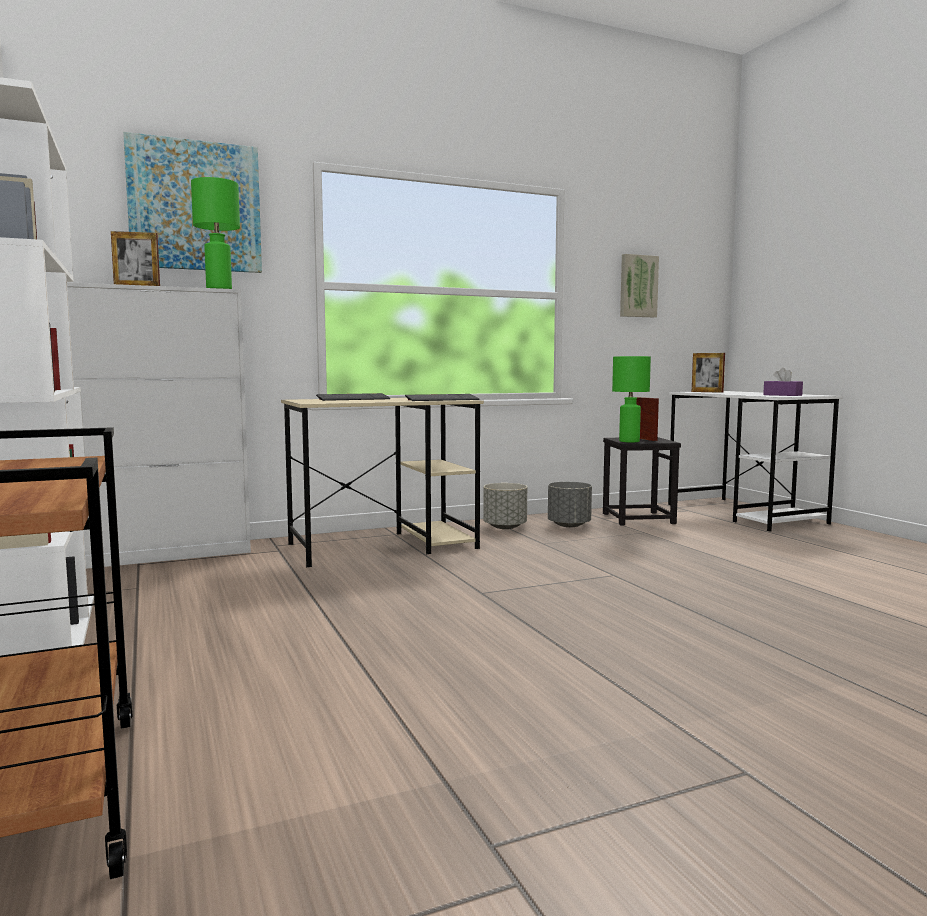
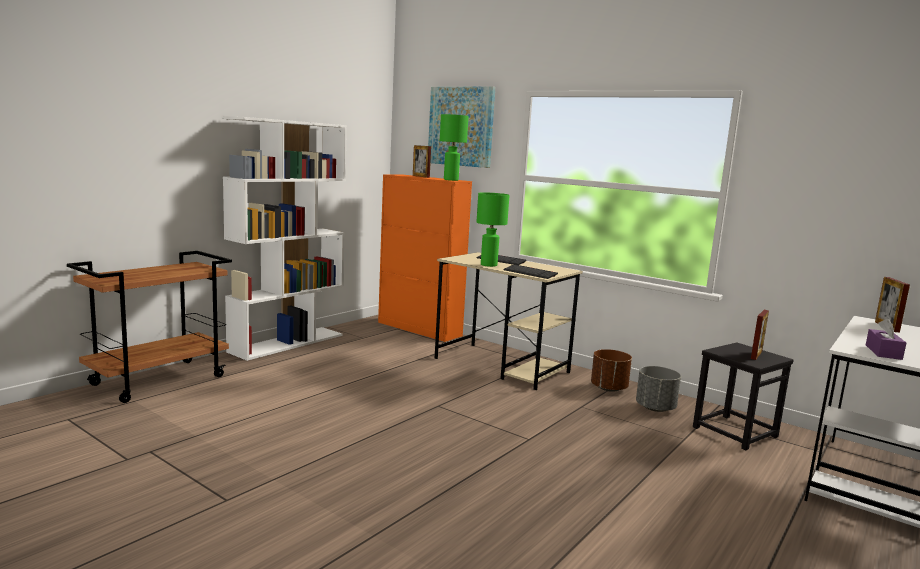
camera: 60 degrees right, 5 degrees up
white cabinet [67,282,251,569] -> orange cabinet [378,174,472,342]
grey planter [483,483,527,529] -> brown planter [591,349,632,392]
green table lamp [612,356,651,443] -> green table lamp moved to [477,192,510,267]
picture [620,254,659,317] -> none

